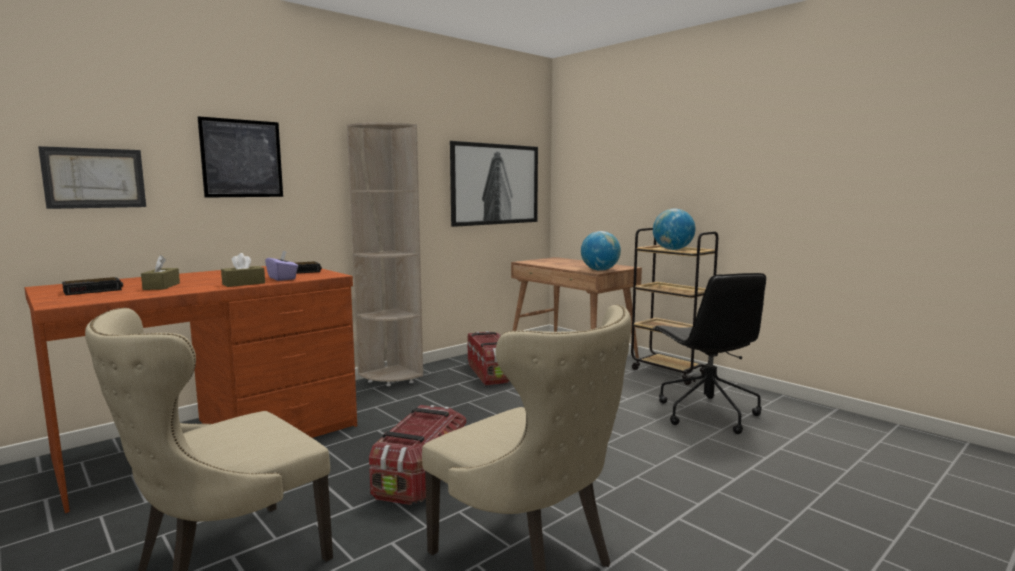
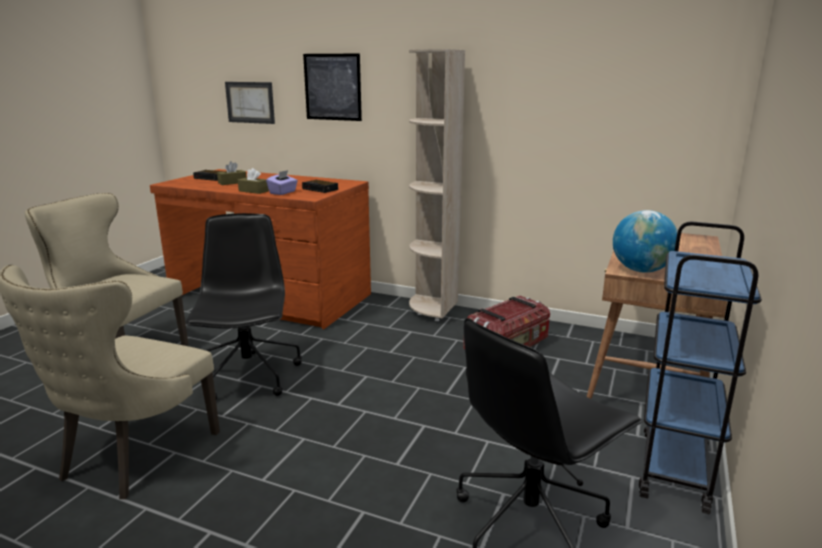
camera: 65 degrees right, 10 degrees up
storage box [369,405,466,505] -> black office chair [186,213,302,399]
picture [450,141,538,227] -> none
brown cart [631,228,718,385] -> blue cart [639,222,762,514]
globe [653,209,695,250] -> none

